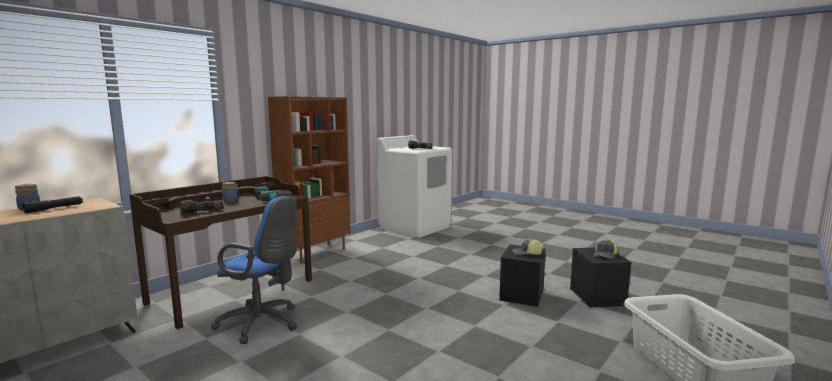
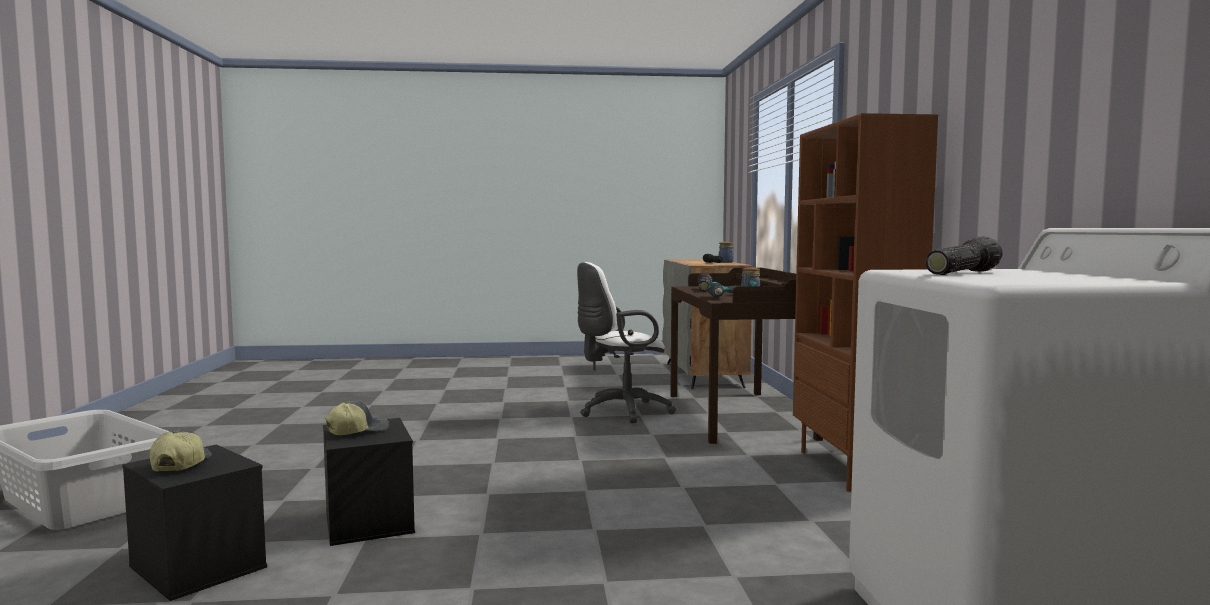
camera: 135 degrees right, 5 degrees down
blue office chair [211,196,297,344] -> white office chair [577,262,676,423]

